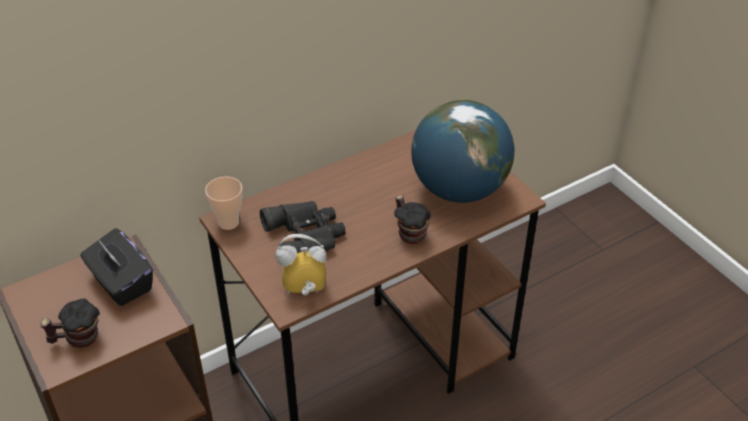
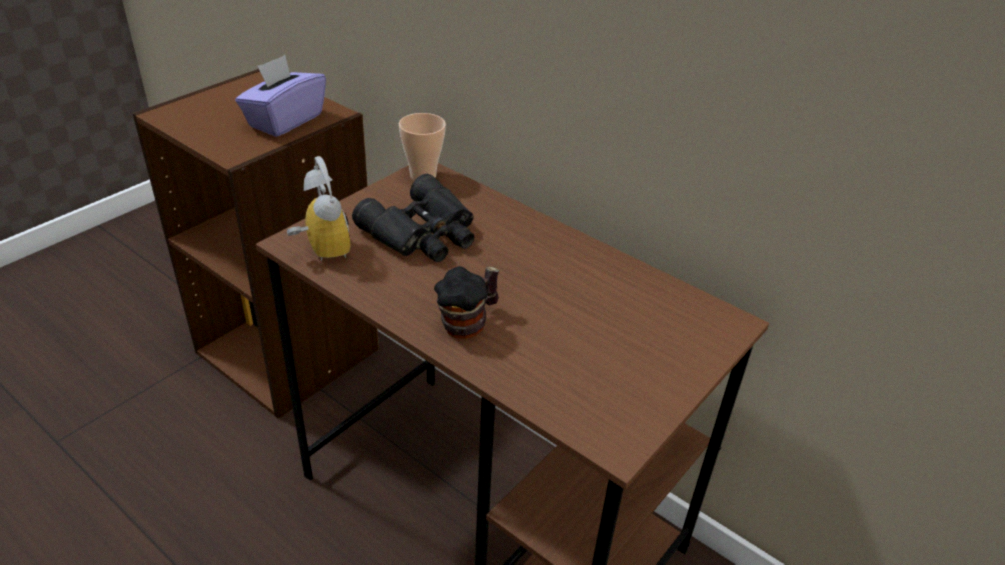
camera: 70 degrees right, 5 degrees down
mug [40,299,100,348] -> none
black tissue box [80,228,153,306] -> purple tissue box [235,55,326,137]
globe [411,100,515,203] -> none

